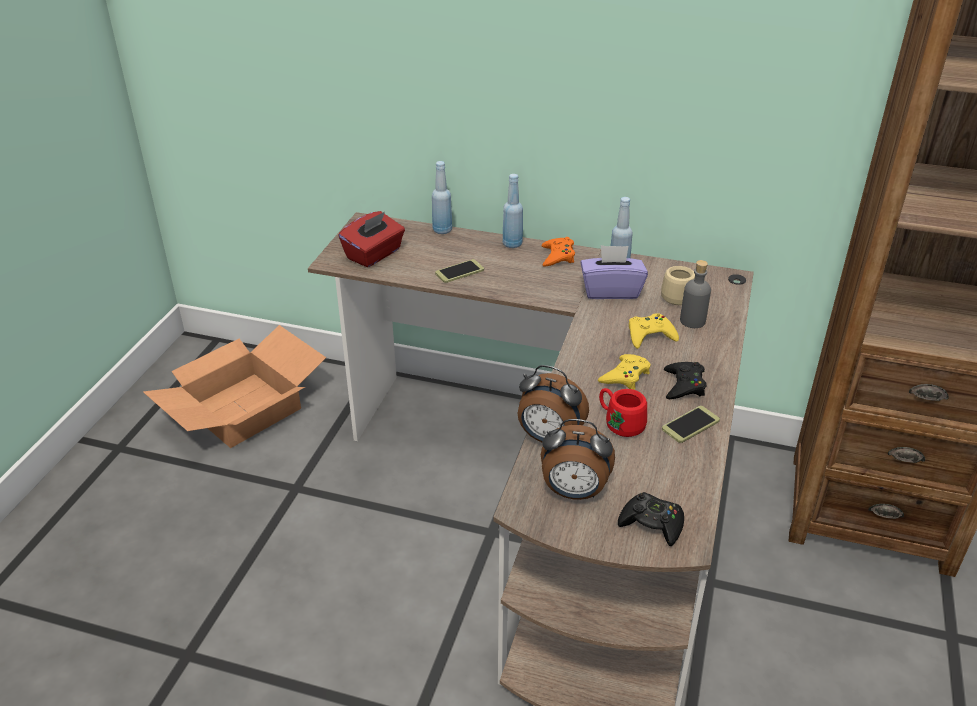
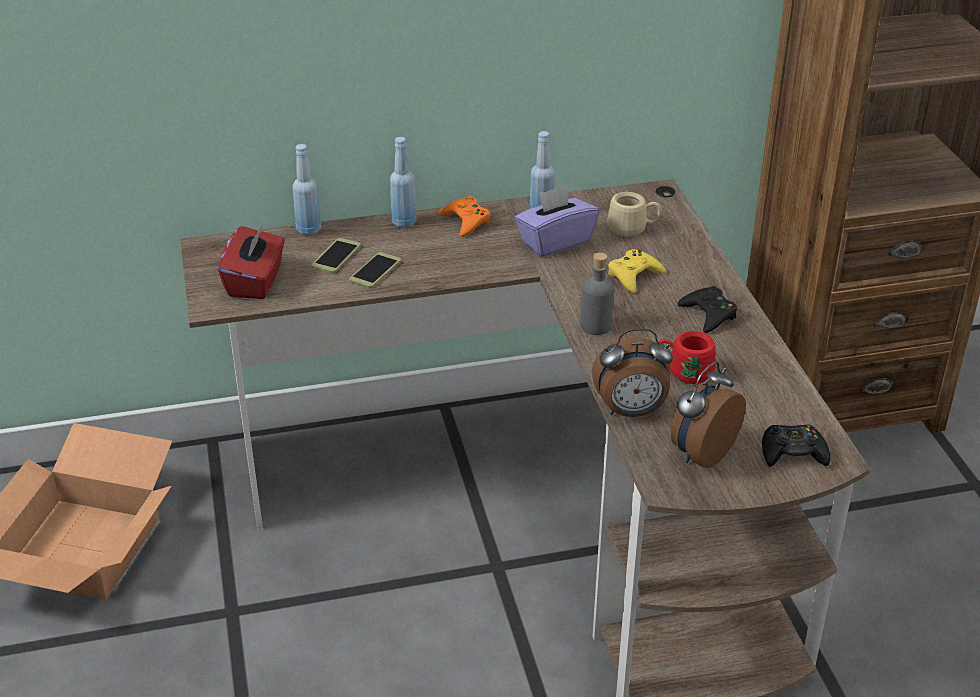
camera: 30 degrees left, 0 degrees up
alarm clock [541,419,615,500] -> alarm clock turned 150 degrees clockwise [671,362,746,468]
yellow game controller [598,354,651,390] -> none
phone [662,406,720,443] -> phone moved to [312,238,361,274]
grey bottle [680,260,711,328] -> grey bottle moved to [581,253,614,335]

